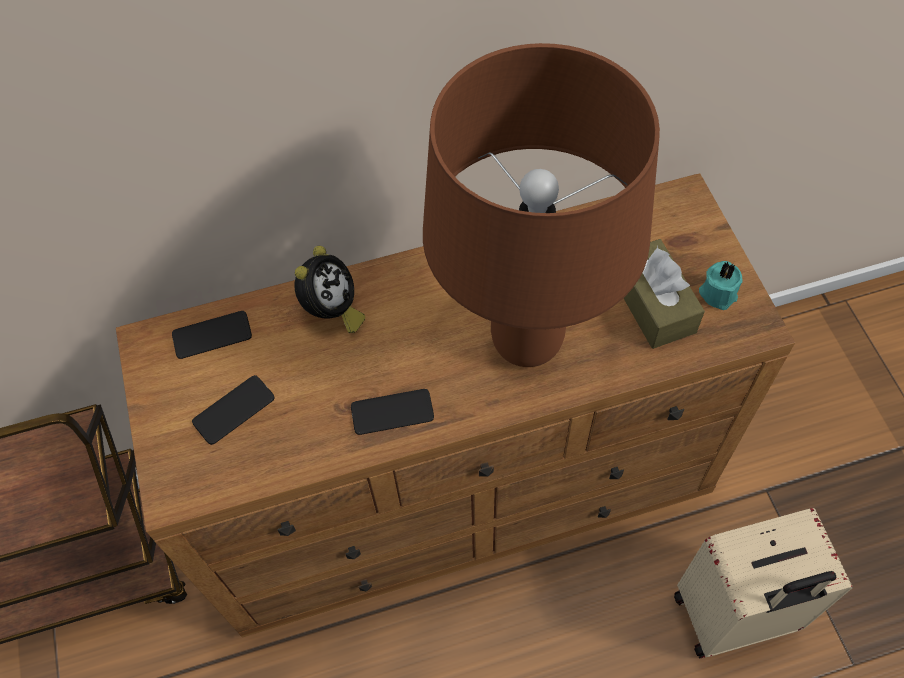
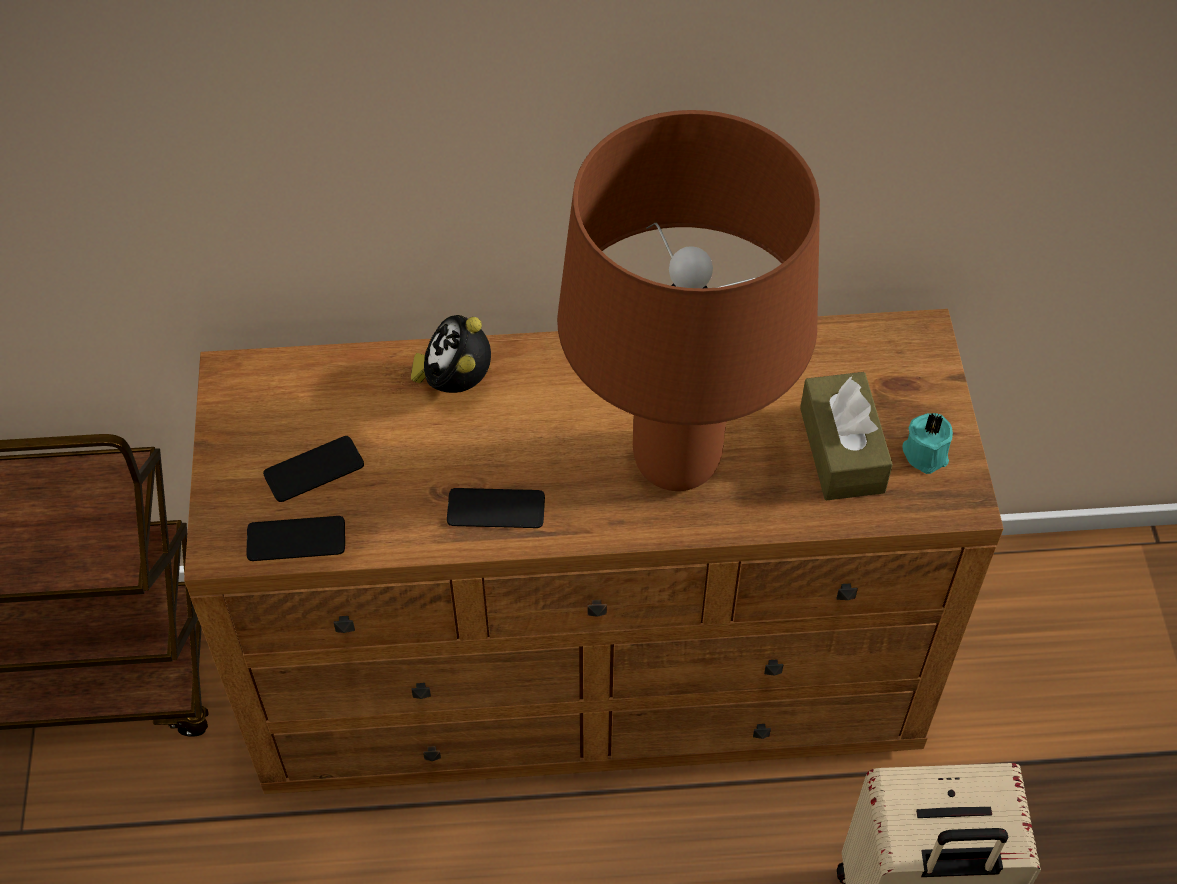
camera: 10 degrees right, 5 degrees down
phone [172,311,252,359] -> phone moved to [247,516,345,561]
alarm clock [295,246,365,333] -> alarm clock turned 150 degrees clockwise [411,315,491,393]

